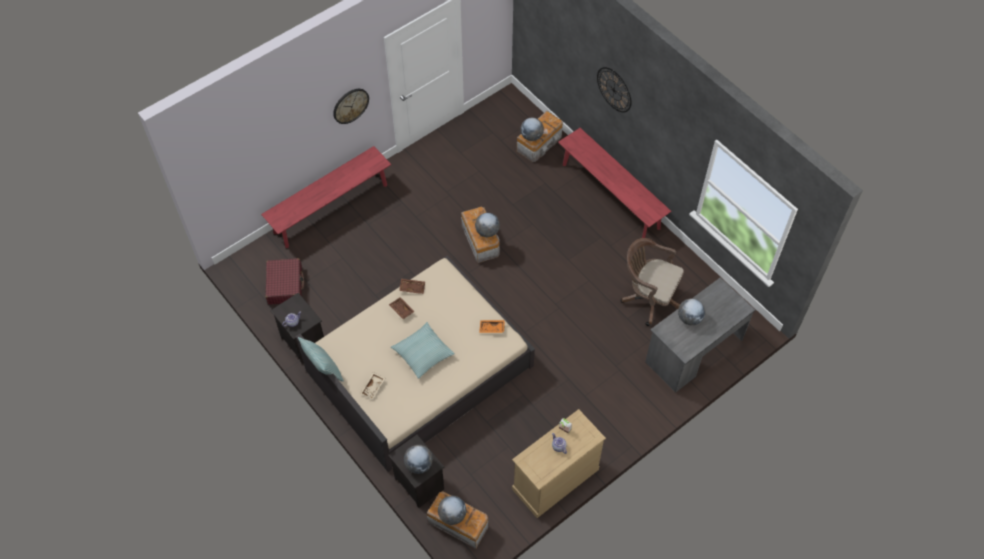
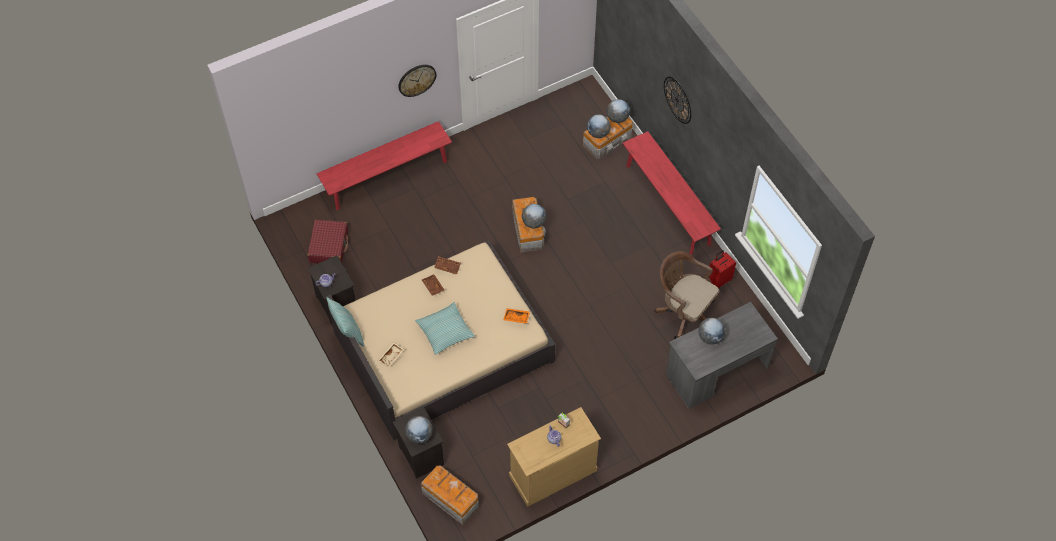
camera: 10 degrees right, 0 degrees up
globe [438,496,467,525] -> globe moved to [606,99,630,123]
none -> red suitcase [709,250,736,289]

